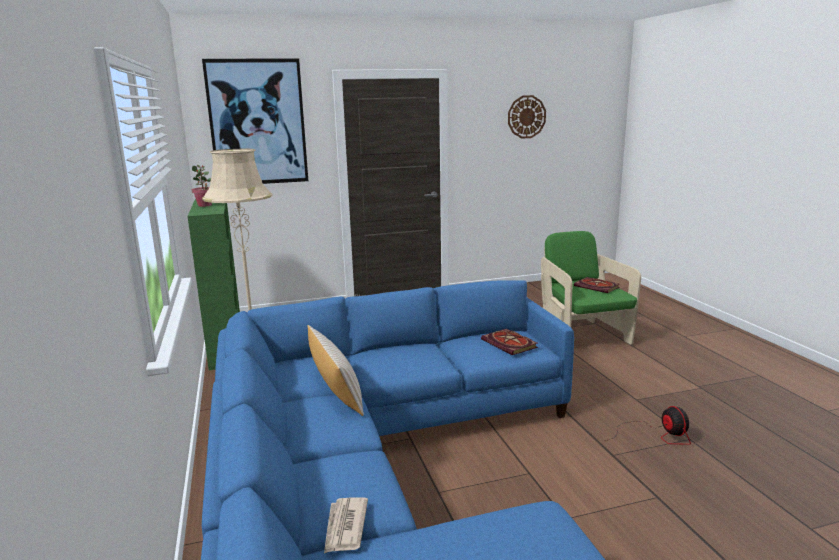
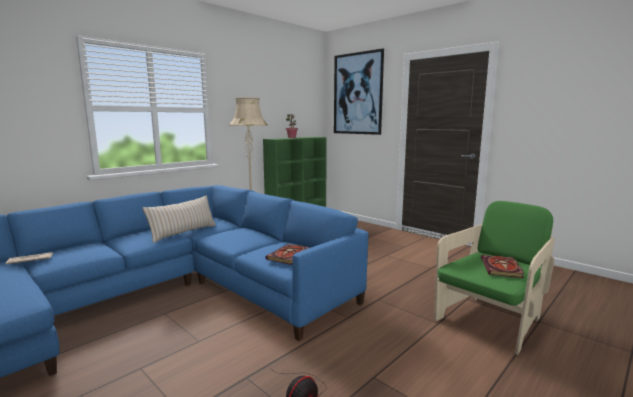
camera: 60 degrees right, 5 degrees down
wall clock [508,95,546,139] -> none

